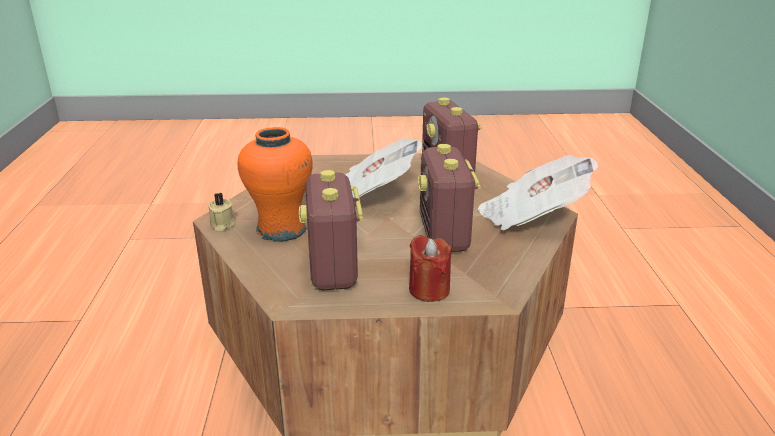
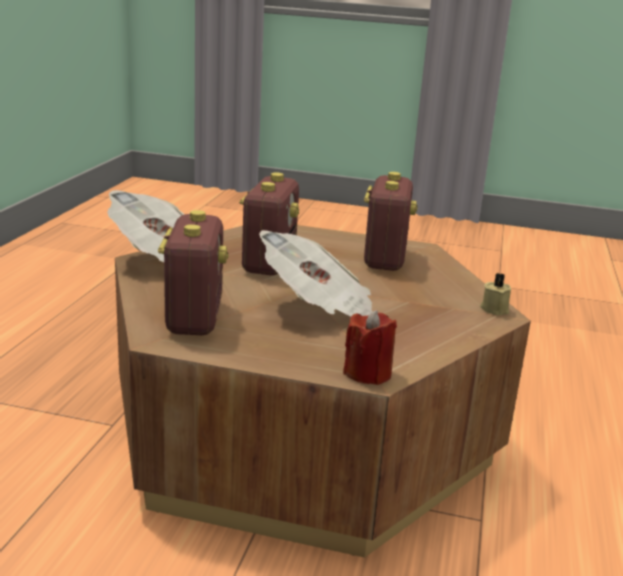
camera: 165 degrees left, 5 degrees down
orange vase [238,127,313,242] -> none
red candle [409,235,452,302] -> red candle moved to [343,310,397,385]

